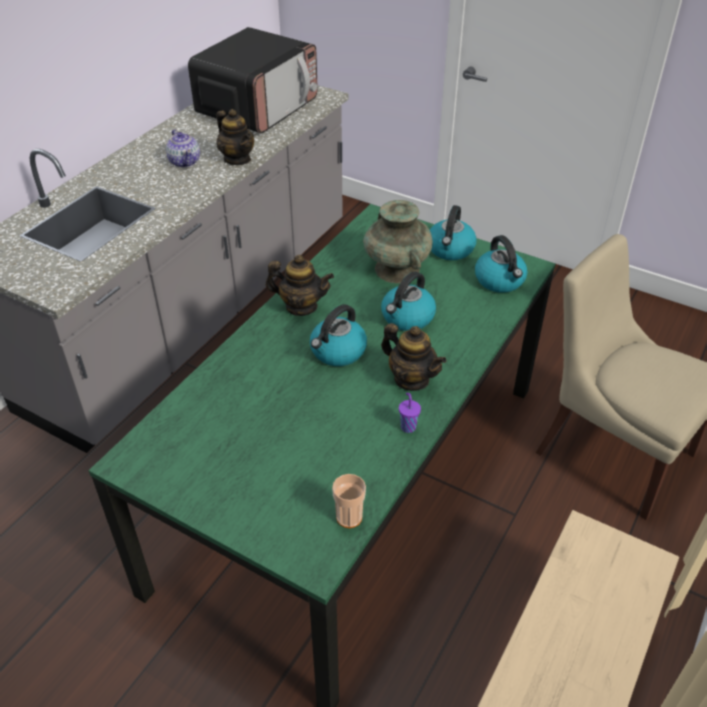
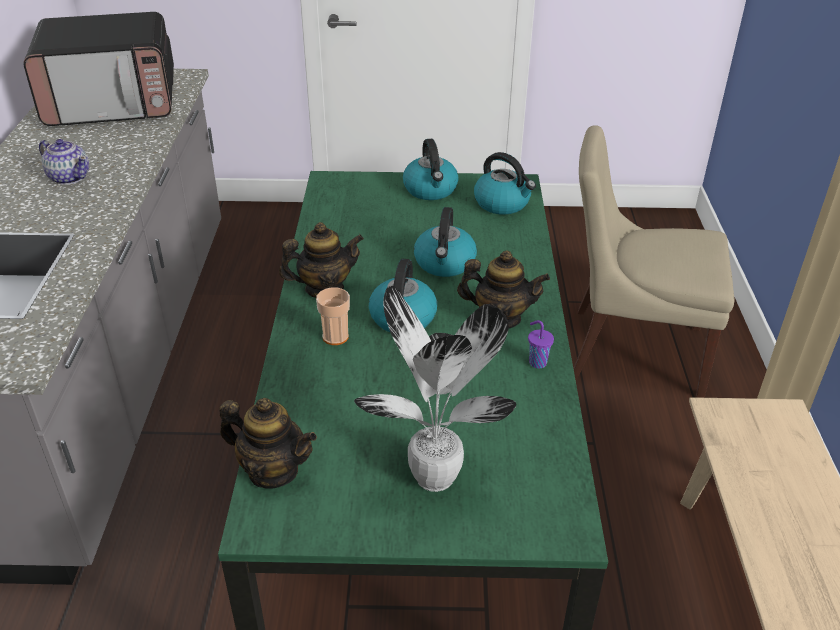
camera: 30 degrees left, 5 degrees down
microwave [188,27,318,133] -> microwave turned 75 degrees clockwise [23,12,174,126]
teapot [216,109,254,165] -> teapot moved to [220,398,317,489]
cup [332,474,366,528] -> cup moved to [316,287,350,345]
turquoise vase [363,200,433,283] -> none
none -> potted plant [354,285,516,492]

